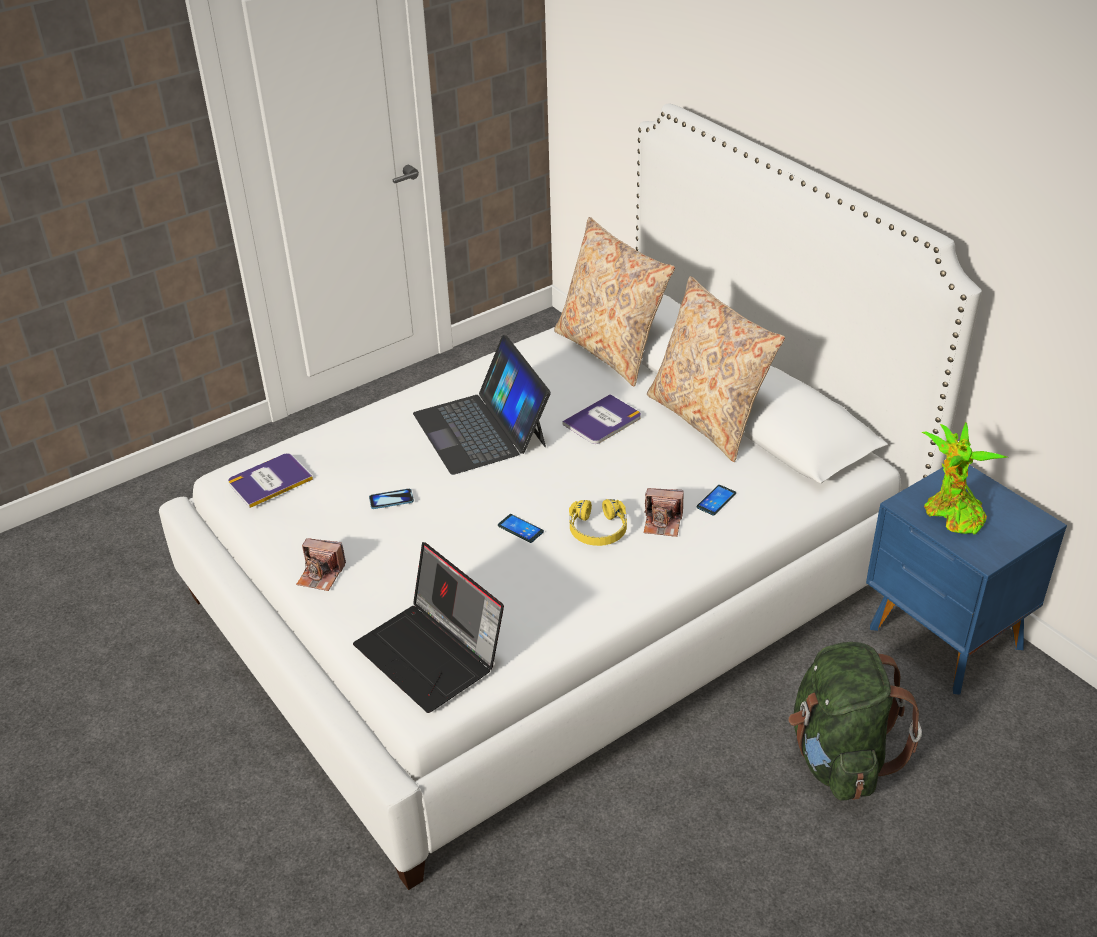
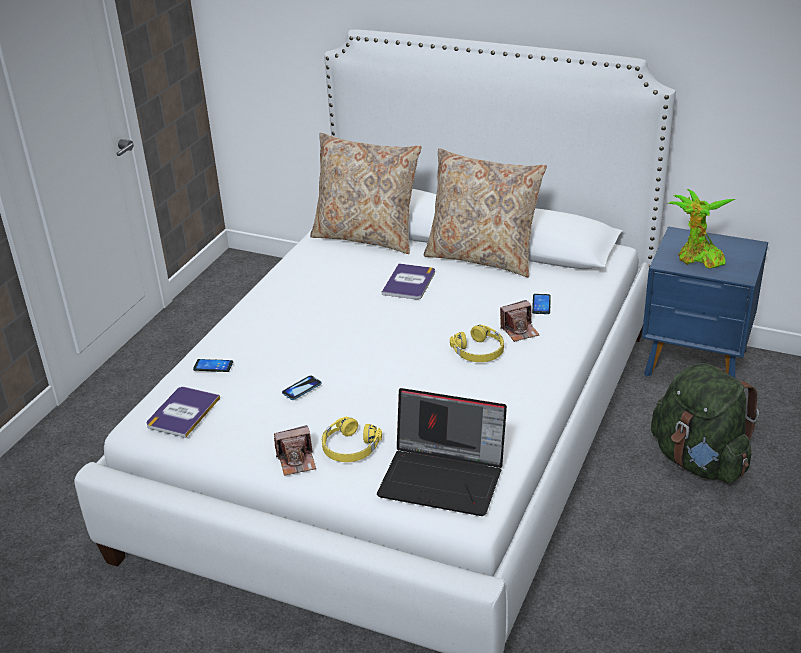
camera: 30 degrees left, 5 degrees down
laptop [413,335,551,475] -> none
phone [498,514,544,543] -> phone moved to [193,359,233,372]
none -> yellow headphones [322,416,382,462]

